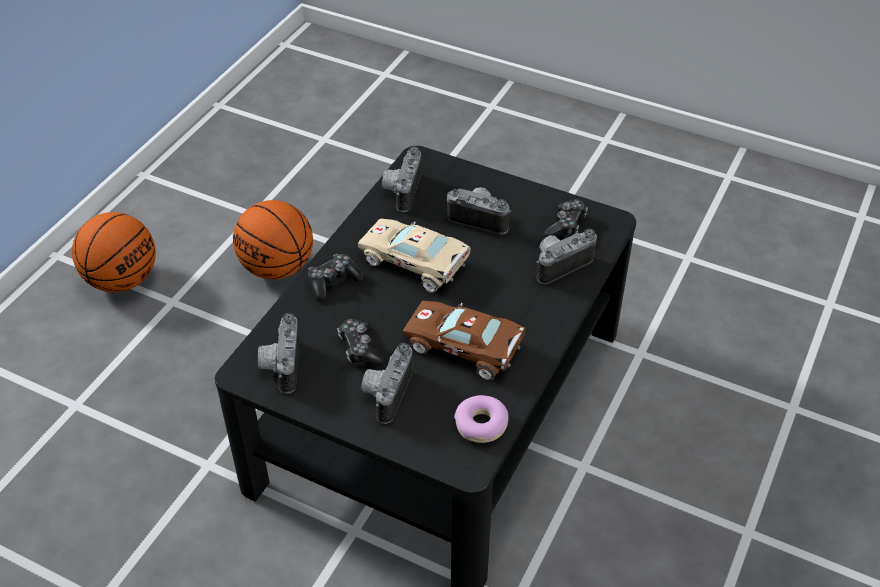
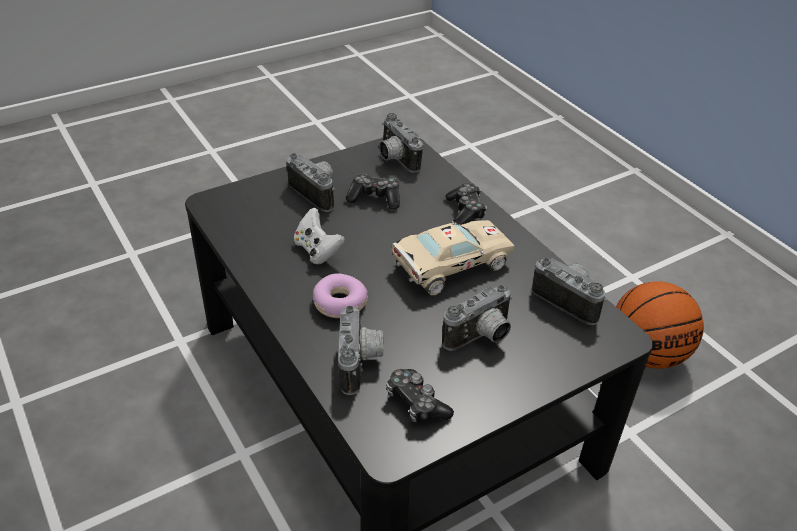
camera: 120 degrees right, 5 degrees down
basketball [72,212,156,292] -> none
camera [258,313,299,394] -> camera turned 150 degrees counterclockwise [379,113,423,173]
brown toy car [403,301,525,381] -> white game controller [294,208,345,264]
donut [454,395,509,443] -> donut moved to [313,273,368,318]

